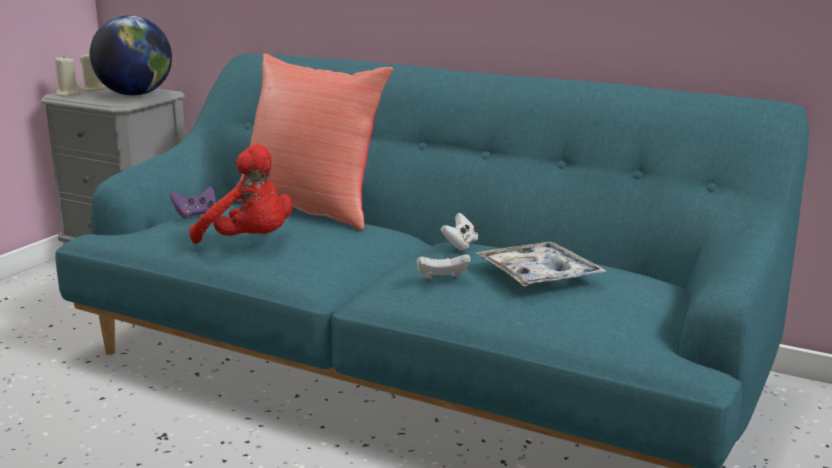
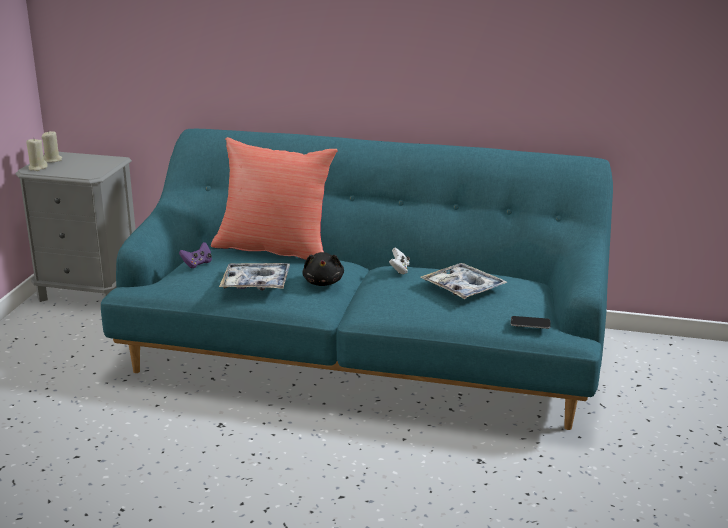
camera: 15 degrees left, 5 degrees up
globe [90,15,172,96] -> none
red plush toy [189,145,293,244] -> tray [219,263,290,291]
white game controller [417,254,470,279] -> none
none -> black plush toy [302,252,344,286]
none -> phone [511,316,551,329]

